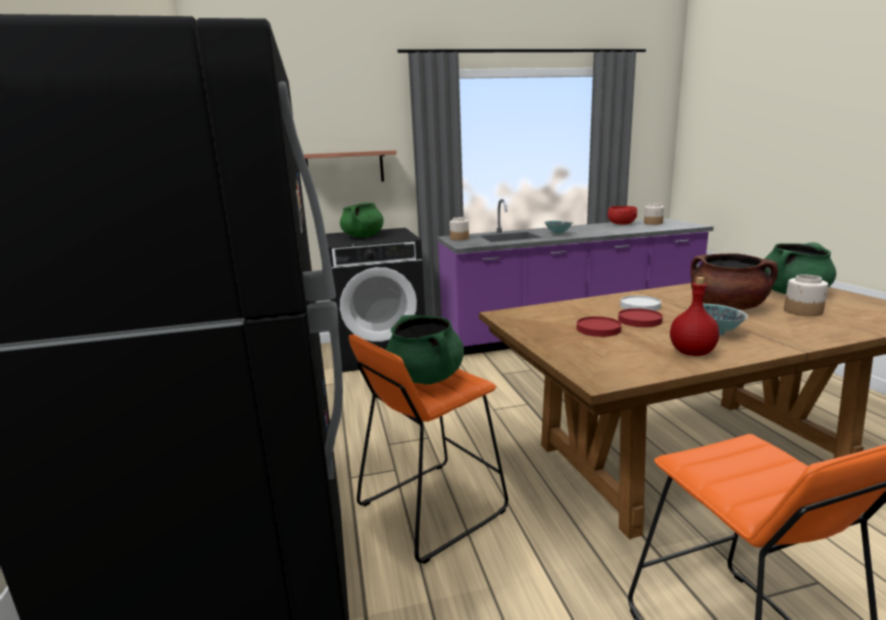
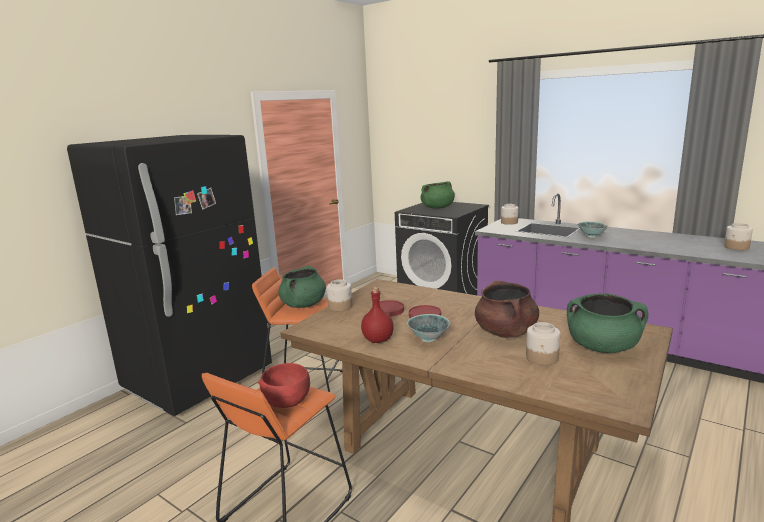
camera: 50 degrees right, 0 degrees up
shelf [304,150,397,182] -> none
red bowl [608,206,637,225] -> red bowl moved to [258,363,310,408]
white plate [620,296,661,311] -> none
none -> jar [327,279,352,311]

